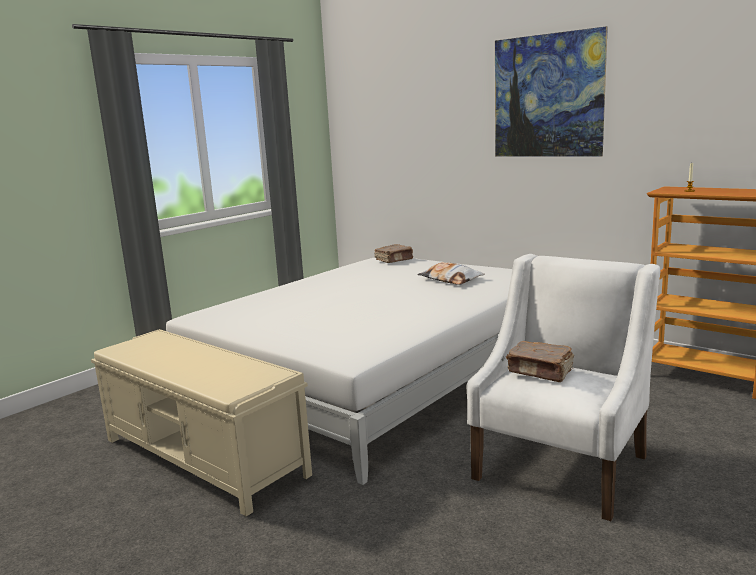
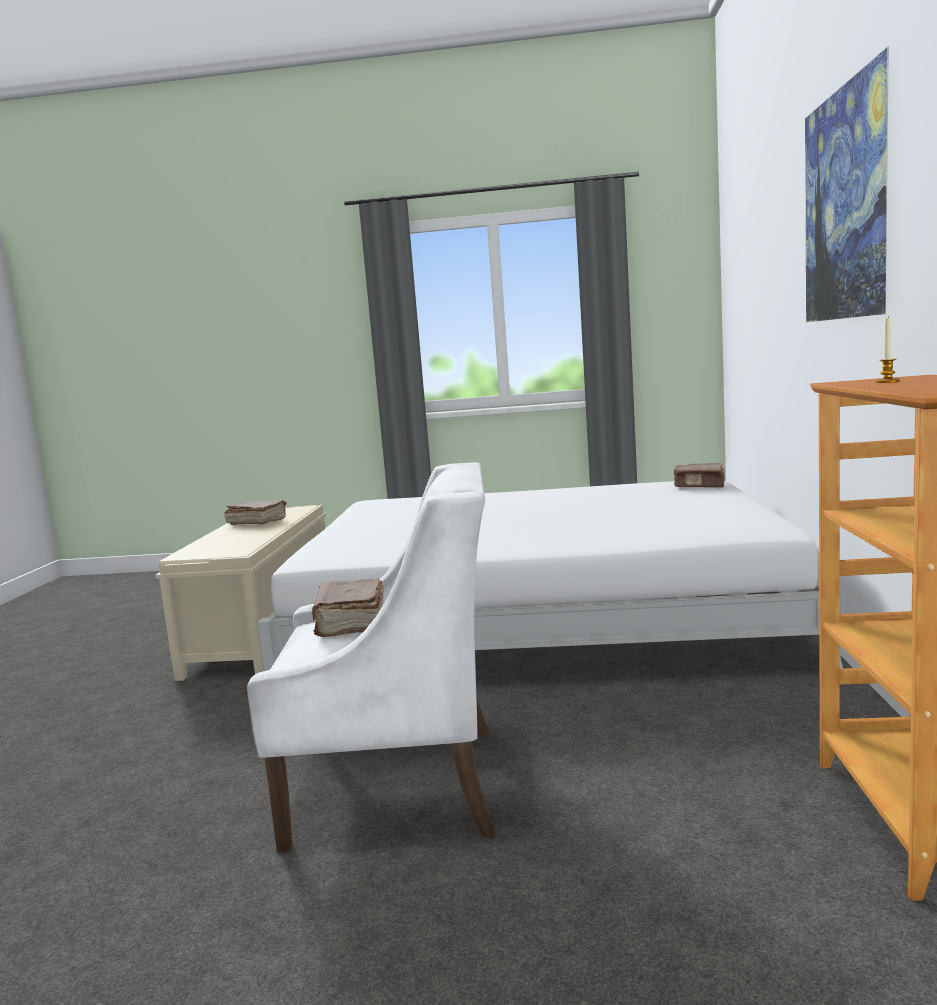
camera: 55 degrees right, 5 degrees down
pillow [417,262,485,285] -> none
none -> brown book [224,500,287,525]

